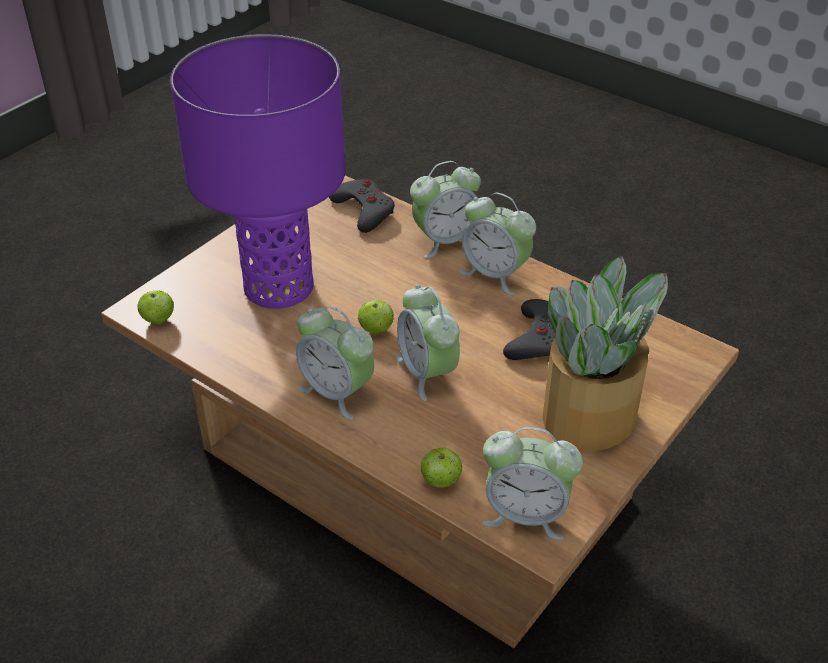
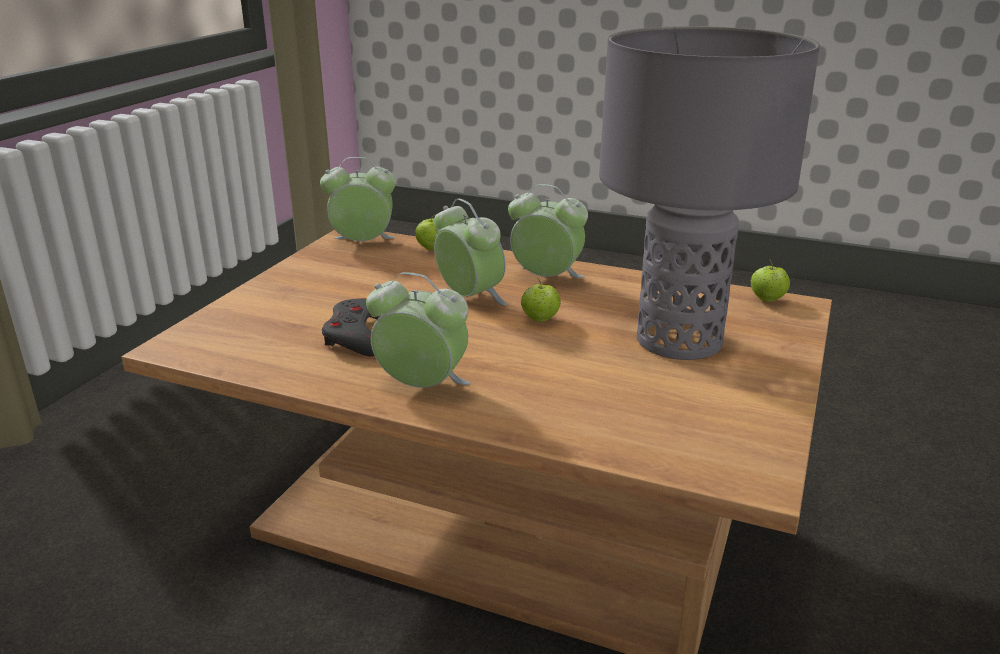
camera: 165 degrees right, 15 degrees down
purple table lamp [170,34,346,309] -> grey table lamp [599,26,820,360]
grey game controller [329,179,395,233] -> none
alarm clock [410,161,481,258] -> none
potted plant [542,256,668,451] -> none

